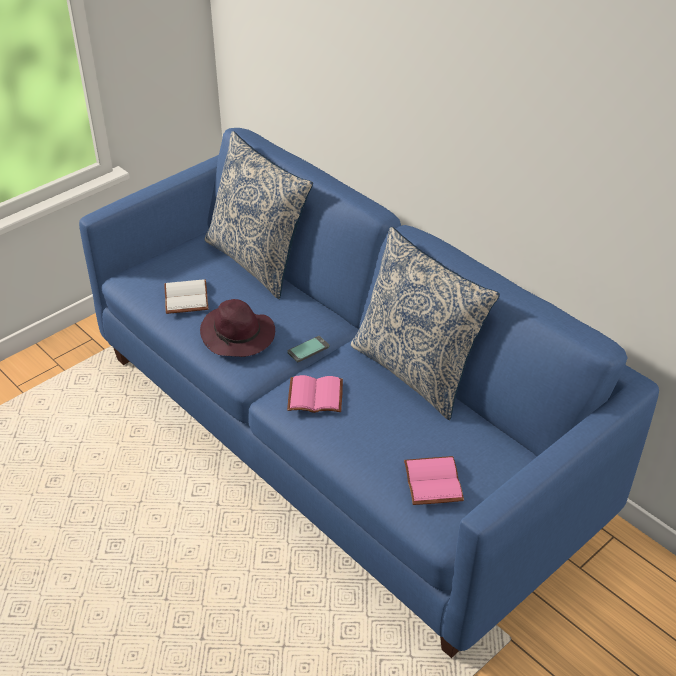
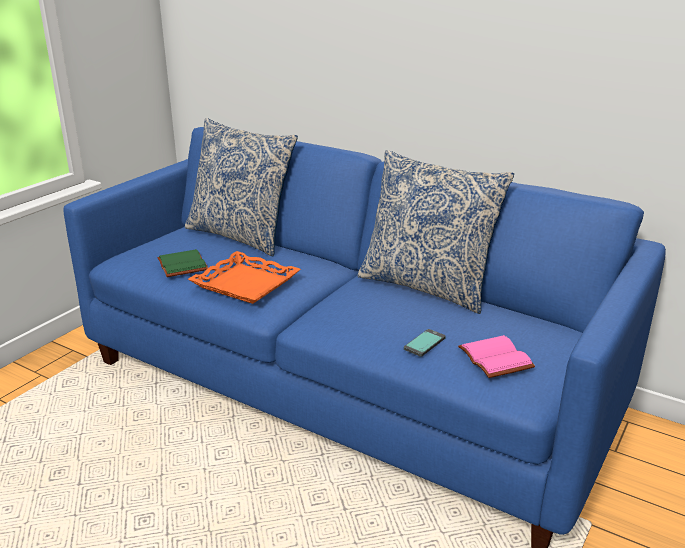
camera: 15 degrees left, 15 degrees down
white book [165,279,209,314] -> green book [157,249,208,277]
purple hat [200,299,275,357] -> orange tray [188,251,301,304]
pink book [287,375,343,413] -> none
phone [288,336,329,362] -> phone moved to [404,329,446,357]

